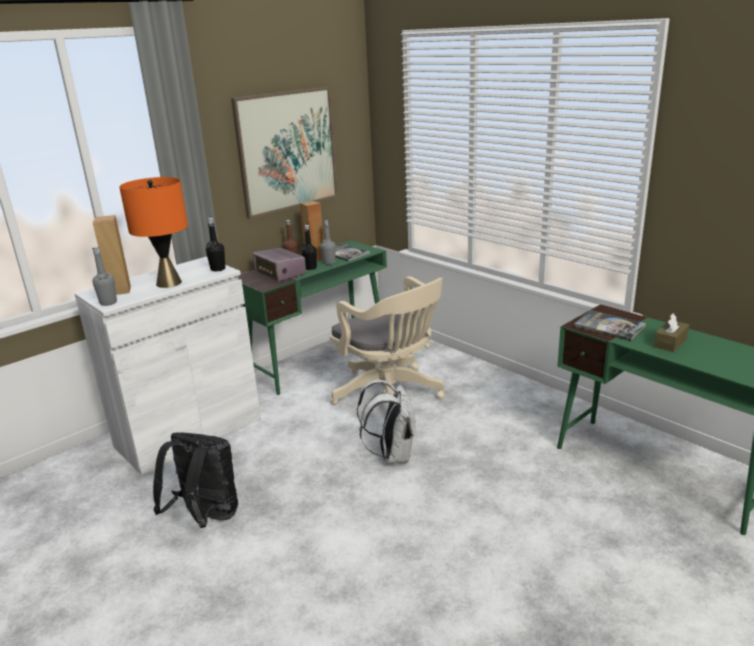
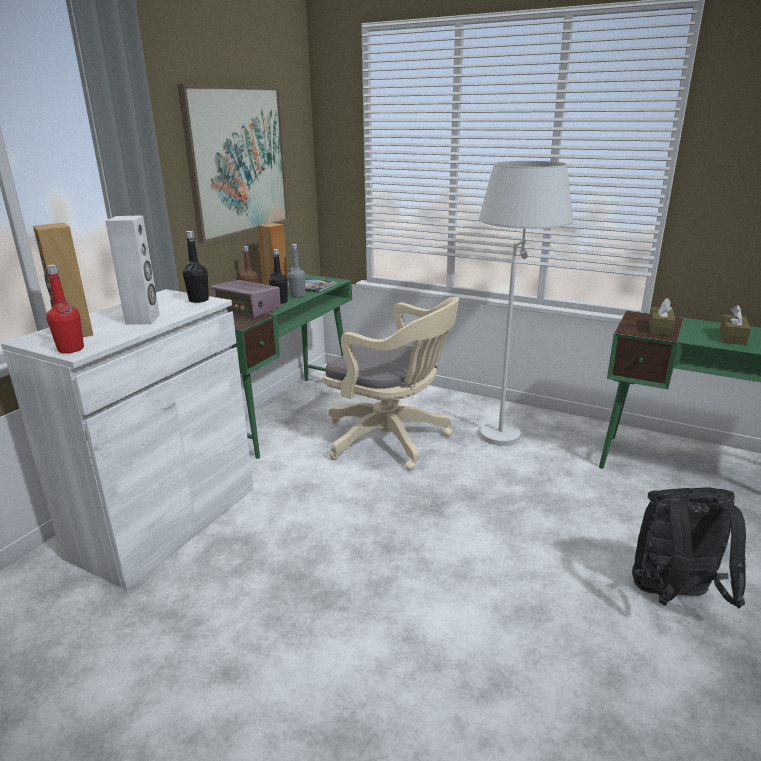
camera: 20 degrees left, 0 degrees up
grey bottle [92,247,117,306] -> red bottle [46,264,84,353]
orange table lamp [119,177,188,288] -> white speaker [105,215,160,325]
black backpack [153,432,238,528] -> black backpack moved to [632,487,746,609]
white backpack [357,380,416,464] -> none
book [574,310,646,341] -> brown tissue box [649,298,675,336]
none -> white floor lamp [479,161,573,446]

